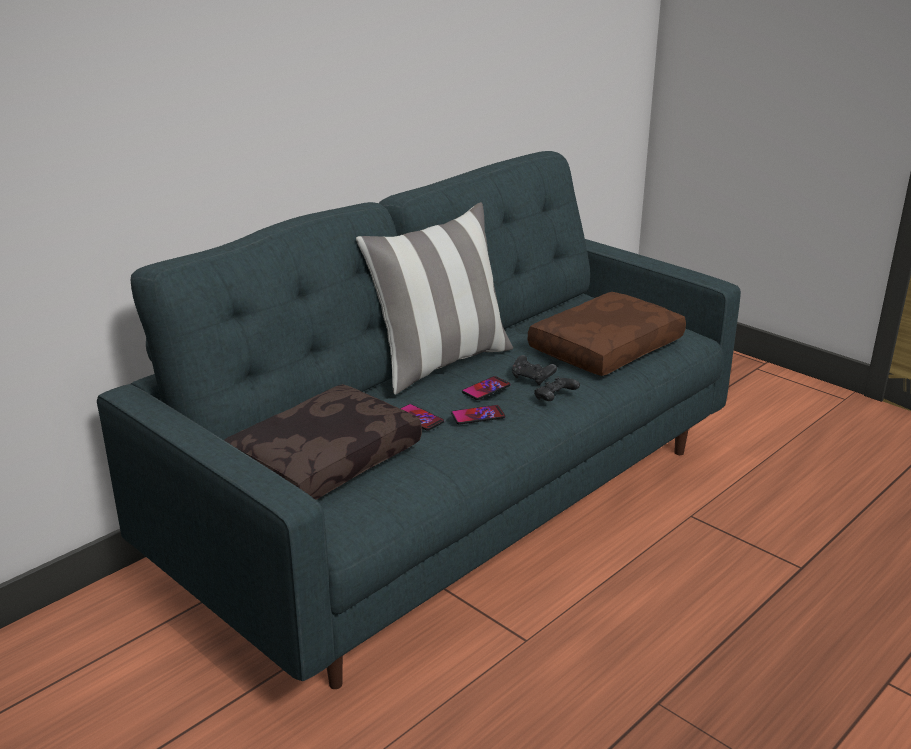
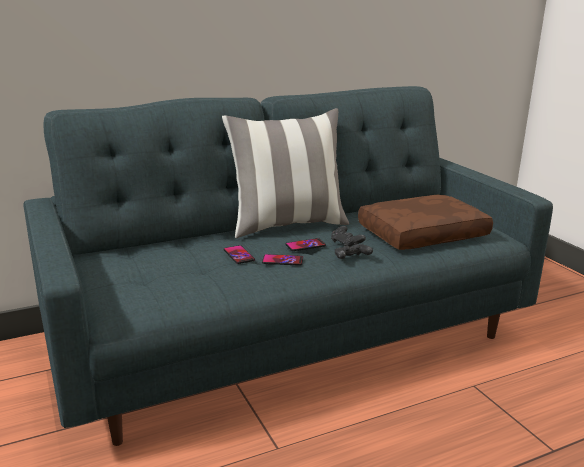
camera: 20 degrees right, 5 degrees down
brown pillow [224,384,422,500] -> none

